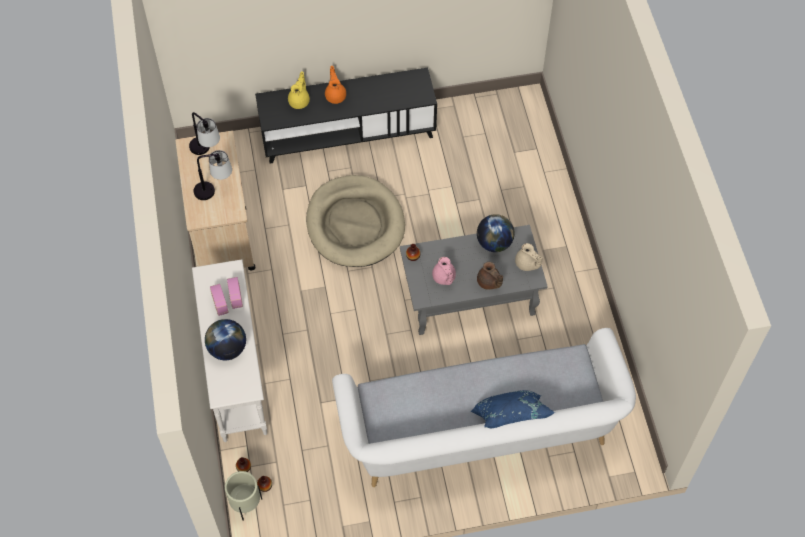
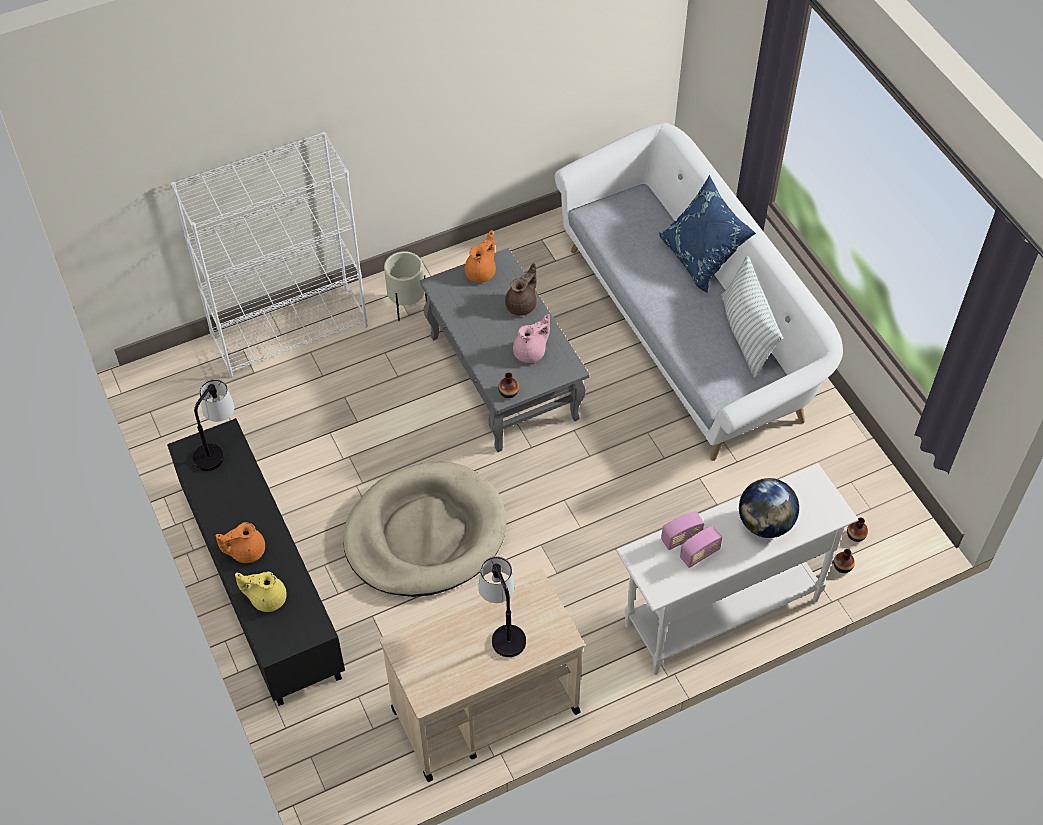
camera: 105 degrees left, 5 degrees down
table lamp [189,112,220,155] -> table lamp moved to [193,379,235,471]
beige planter [225,471,262,521] -> beige planter moved to [384,251,427,321]
globe [477,214,515,252] -> none
beige teapot [515,243,543,271] -> orange teapot [465,230,496,282]
none -> white bookcase [171,132,368,378]
none -> pillow [721,255,783,378]

